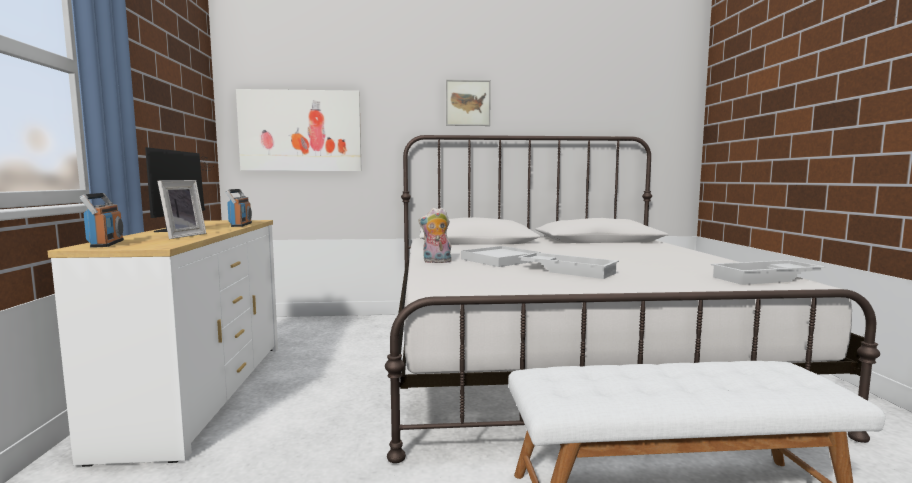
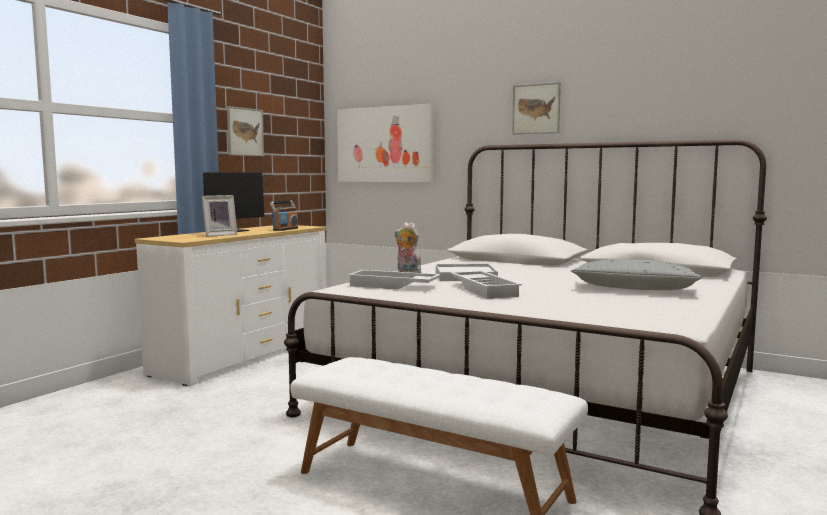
camera: 35 degrees right, 0 degrees up
radio [79,193,124,248] -> none
white tray [711,260,826,285] -> white tray moved to [347,270,441,289]
none -> picture [227,106,264,156]
none -> grey pillow [571,259,703,290]

